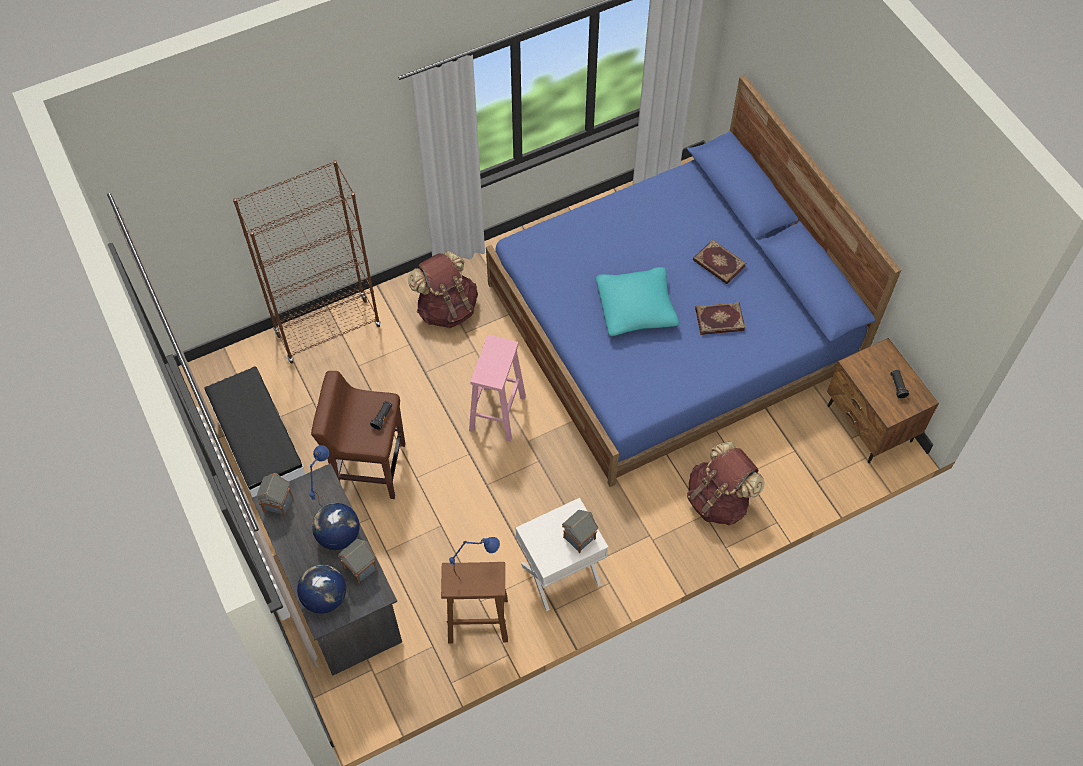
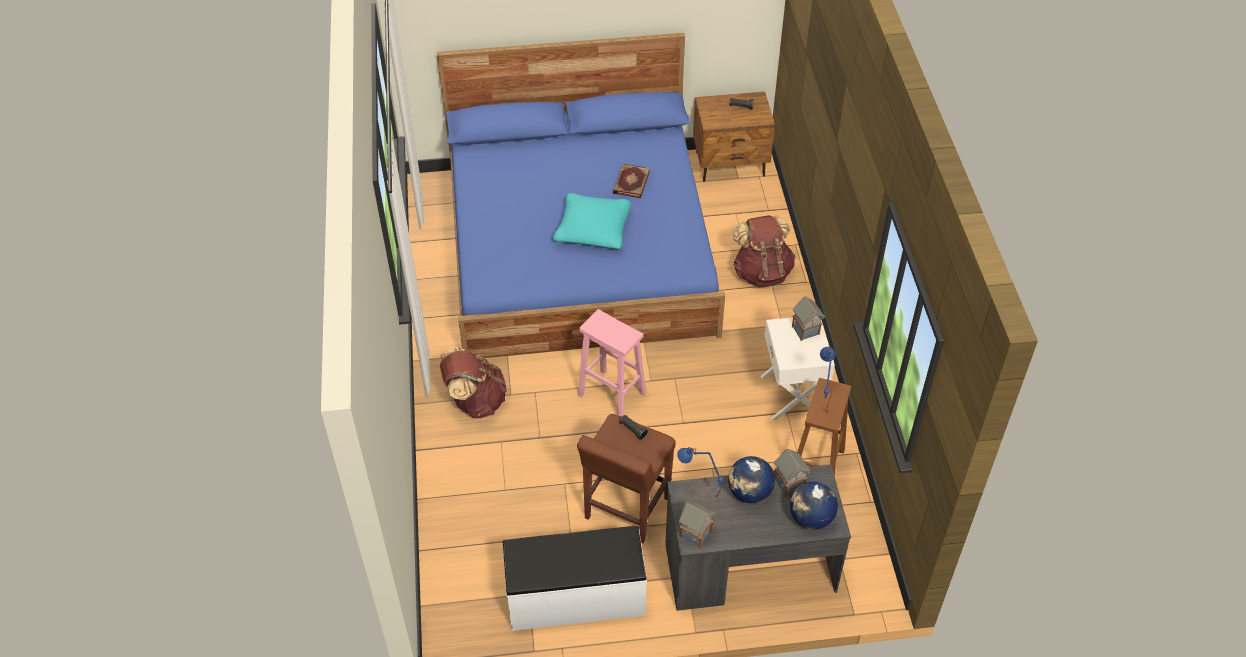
camera: 70 degrees left, 10 degrees down
brown bookcase [233,160,381,364] -> none
book [693,240,746,284] -> none

